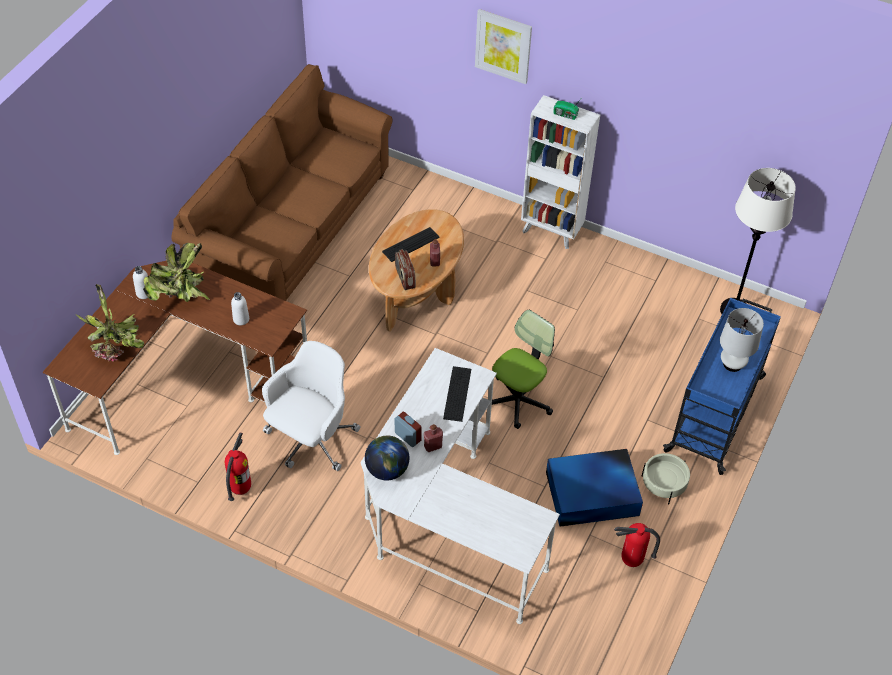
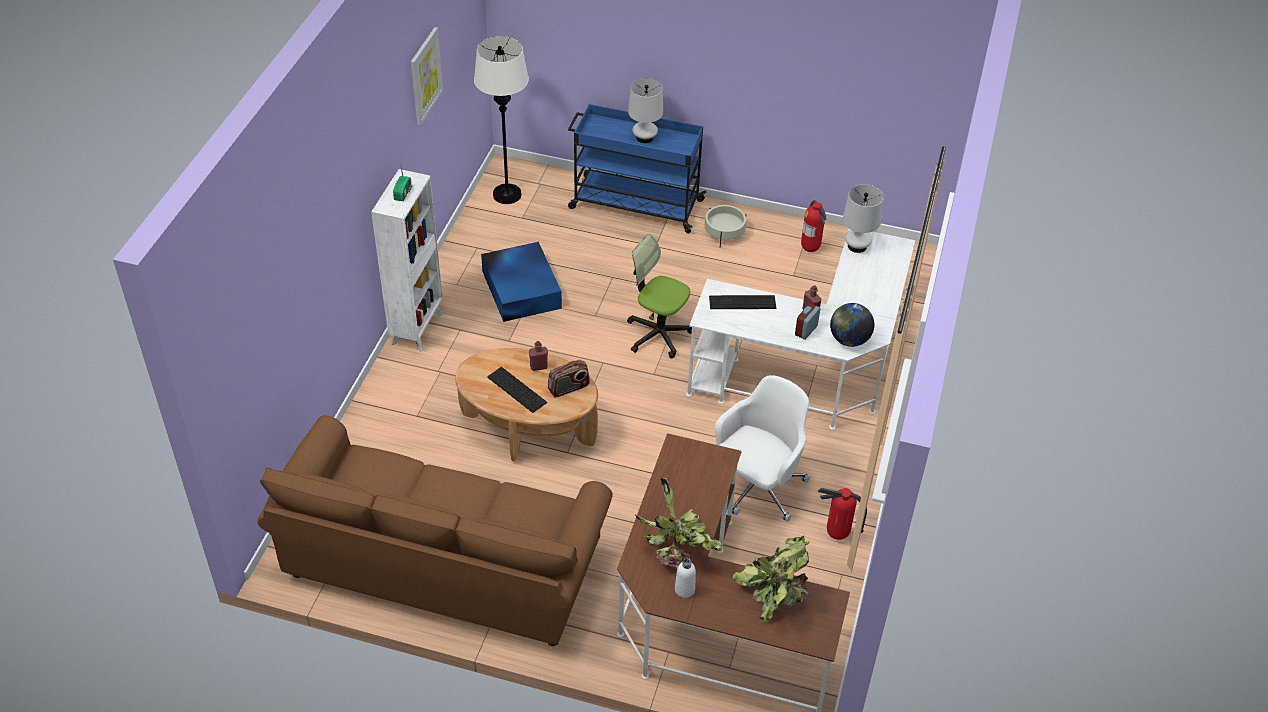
camera: 100 degrees left, 5 degrees down
white bottle [231,292,249,325] -> none
white office chair [262,341,360,471] -> white office chair turned 105 degrees clockwise [715,375,810,522]
picture [475,9,532,84] -> picture moved to [411,27,443,126]
blue storage box [546,449,643,527] -> blue storage box moved to [481,242,562,322]
none -> white table lamp [843,184,884,253]

